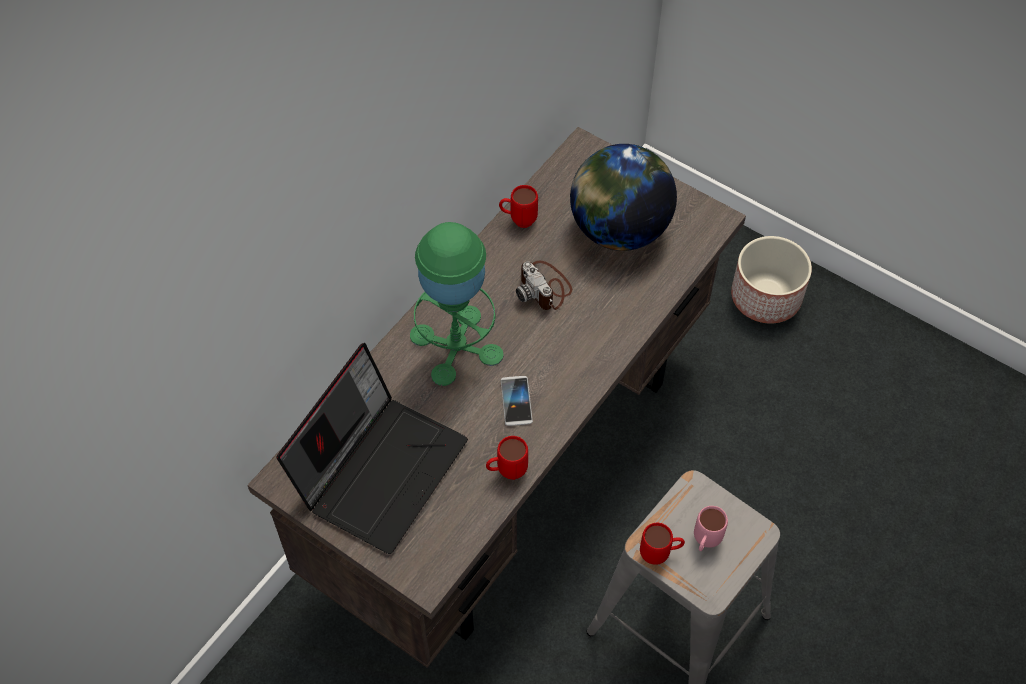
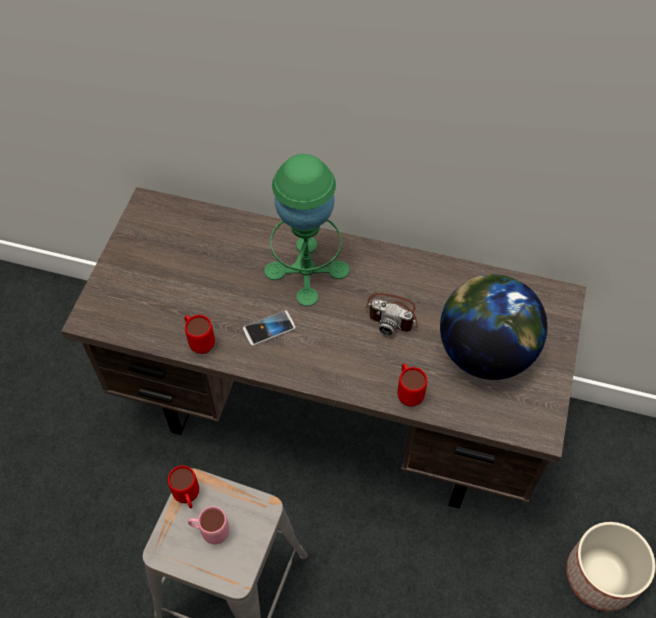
camera: 70 degrees right, 0 degrees up
laptop [276,343,468,554] -> none
red mug [499,185,538,228] -> red mug moved to [397,364,427,407]
camera [516,261,572,310] -> camera turned 105 degrees counterclockwise [365,293,418,336]

